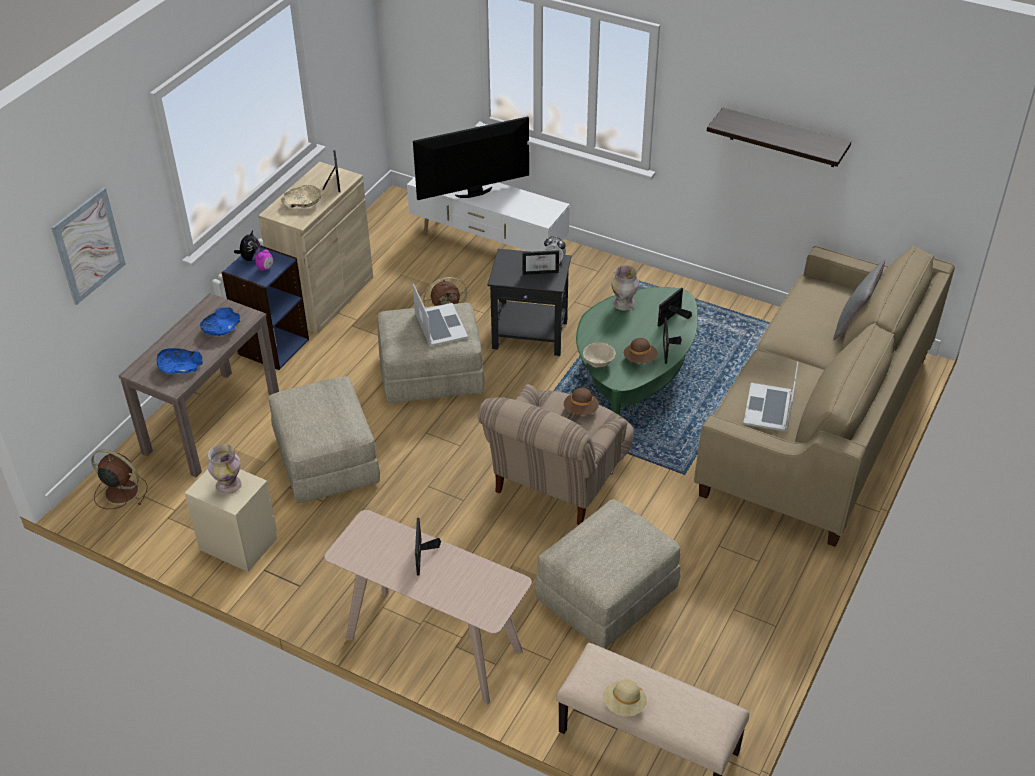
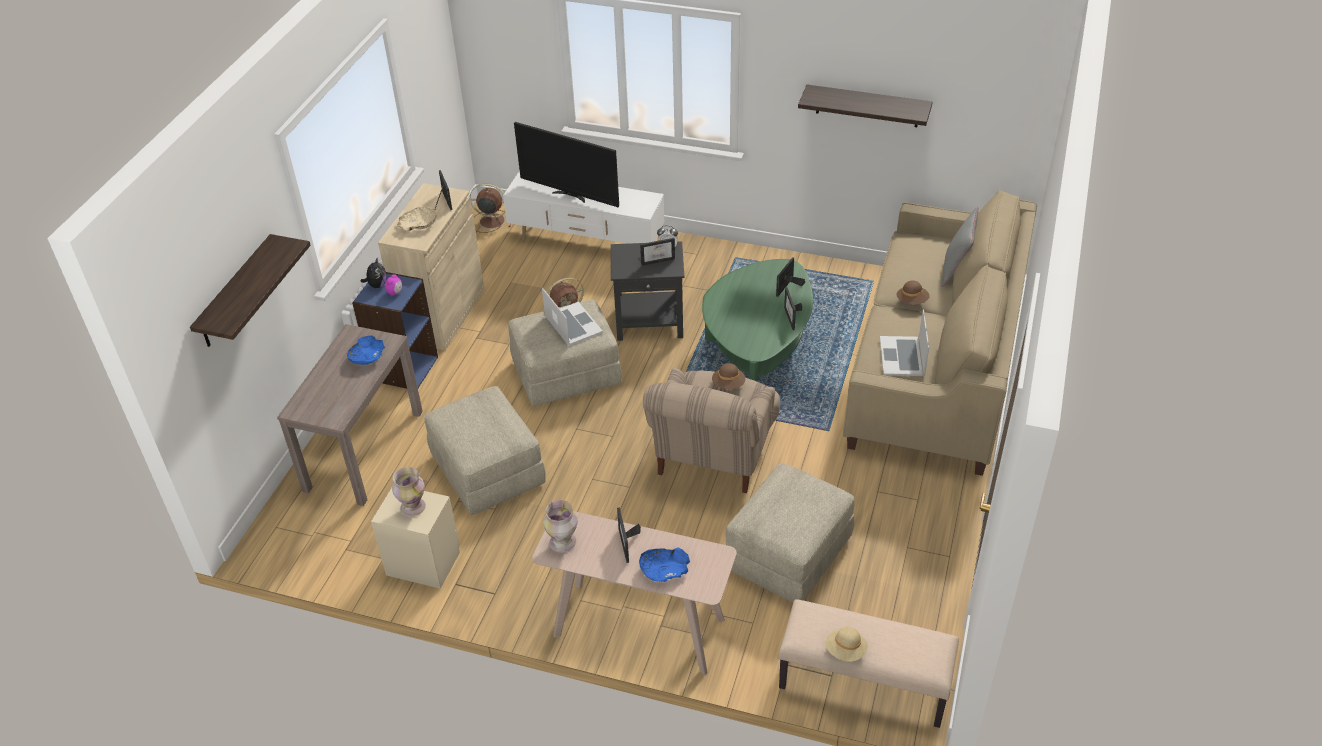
camera: 10 degrees left, 0 degrees up
picture [51,187,126,305] -> shelf [190,234,311,347]
brown fan [91,449,148,509] -> brown fan moved to [470,183,511,233]
blue bowl [157,348,203,374] -> blue bowl moved to [639,547,690,582]
television [413,117,529,200] -> television turned 120 degrees counterclockwise [514,122,619,207]
beige bowl [583,342,616,367] -> none
vase [611,266,639,310] -> vase moved to [543,500,578,553]
brown hat [624,338,658,364] -> brown hat moved to [896,280,930,305]

